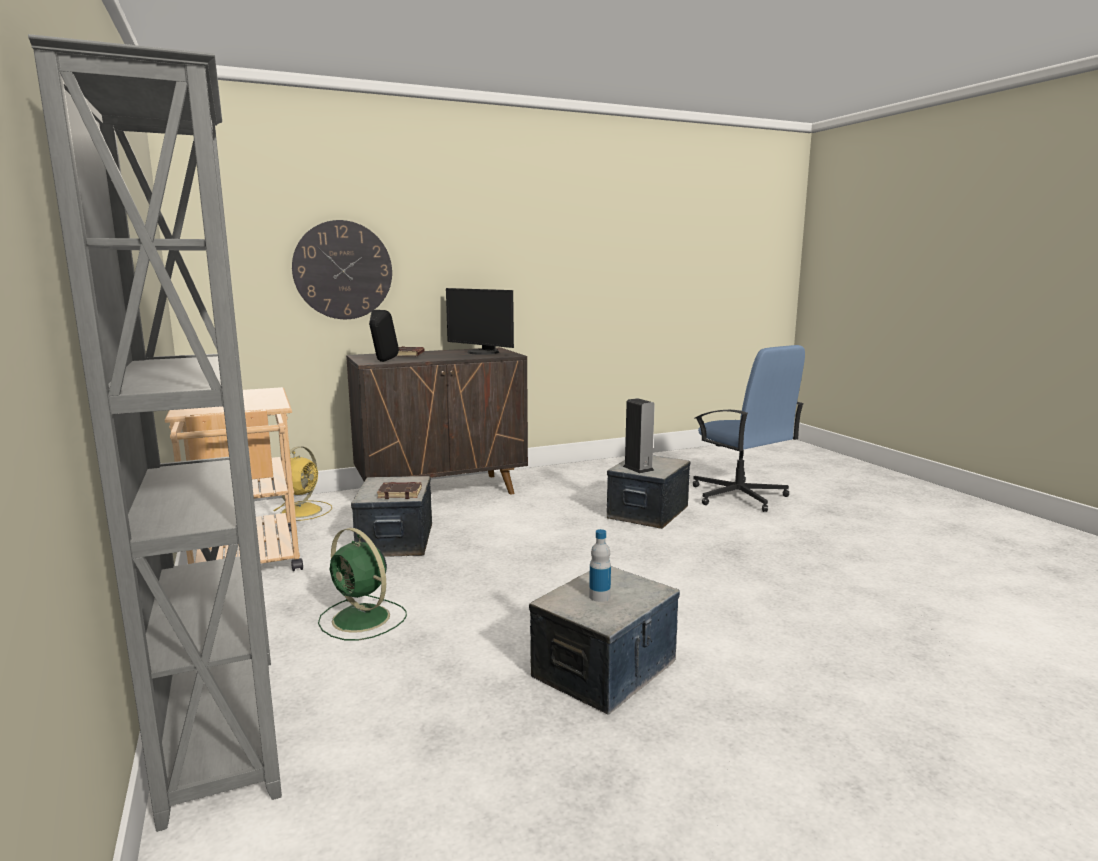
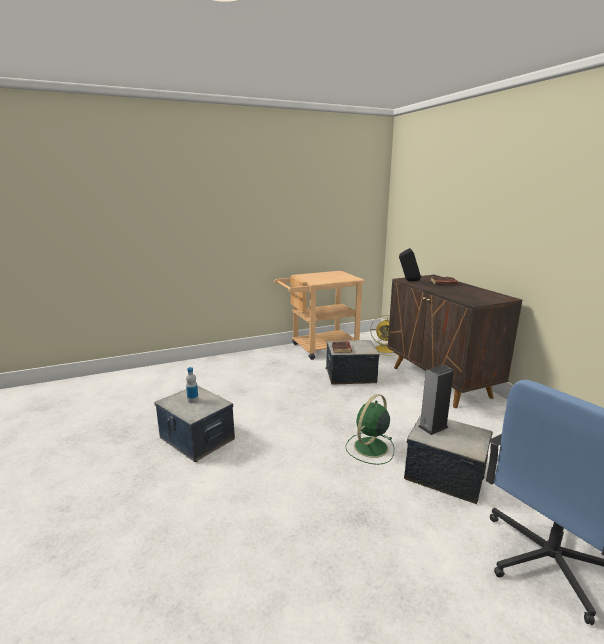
camera: 90 degrees right, 5 degrees up
grey bookcase [28,34,282,832] -> none
wall clock [292,220,392,319] -> none
green fan [318,528,407,640] -> green fan moved to [346,394,394,465]
monitor [446,288,514,355] -> none

